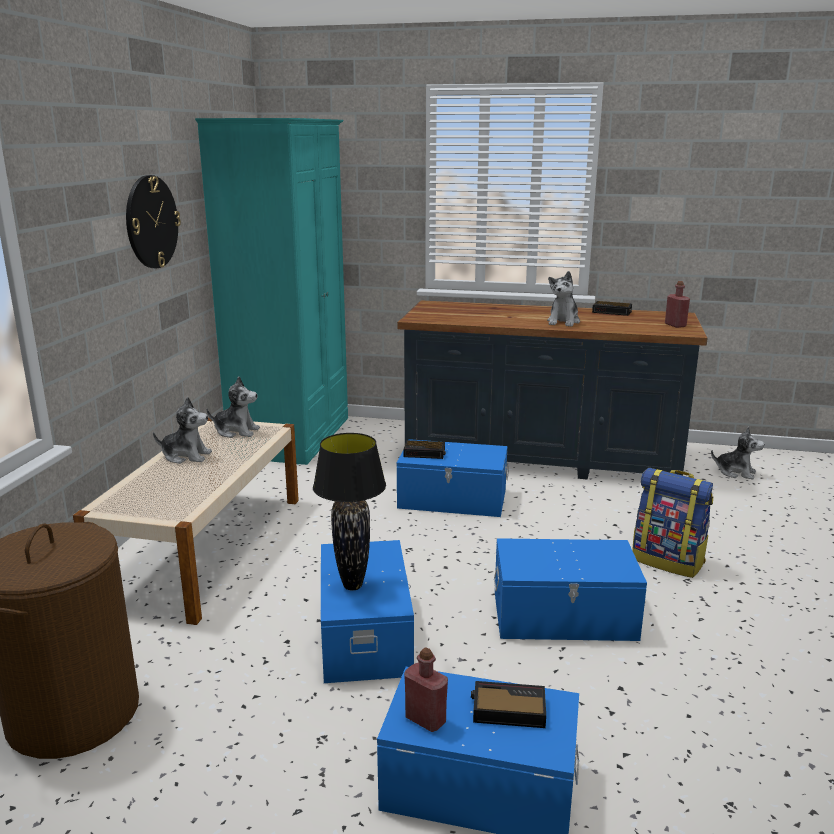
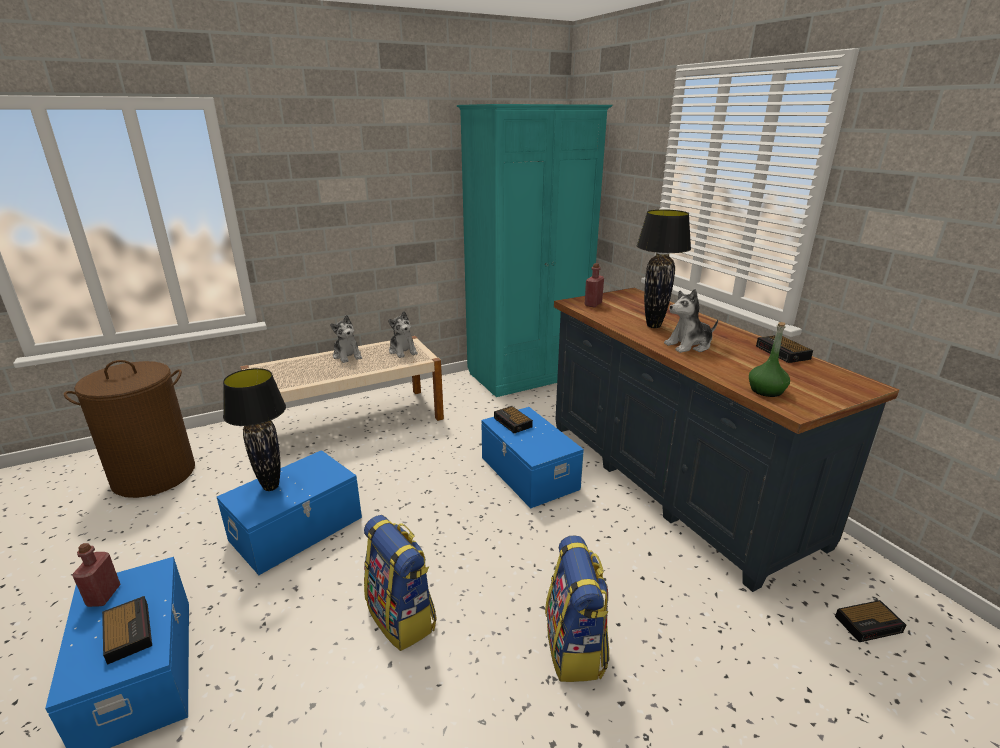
camera: 50 degrees right, 5 degrees up
wall clock [126,175,181,268] -> none
blue storage box [494,538,647,641] -> backpack [364,515,437,651]
red bottle [665,281,690,328] -> red bottle moved to [584,263,604,308]
plush toy [711,426,764,480] -> alarm clock [835,600,906,642]
none -> black table lamp [636,209,691,328]
none -> green bottle [749,322,790,397]

